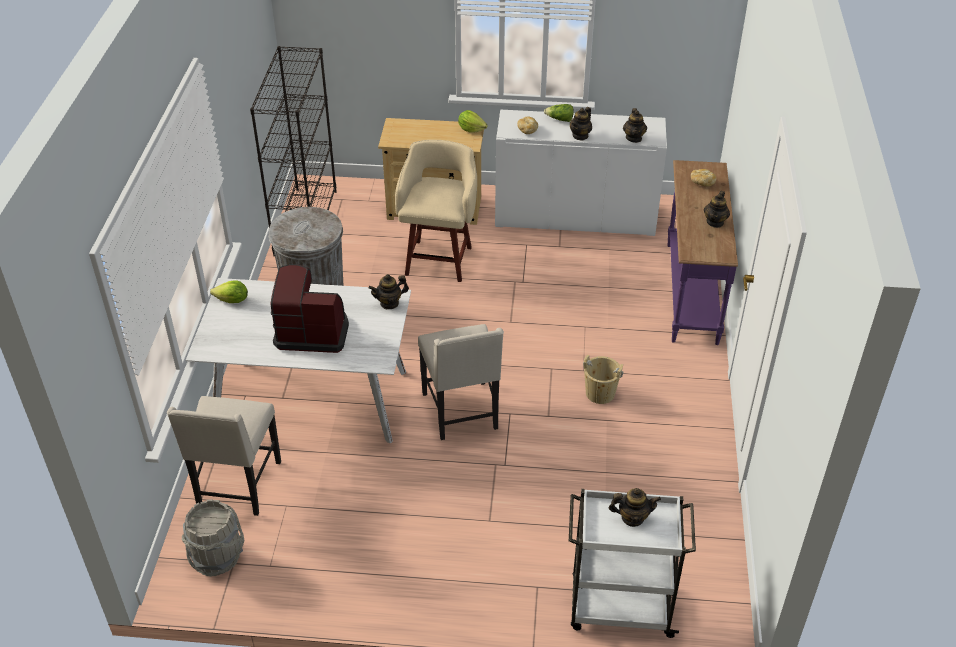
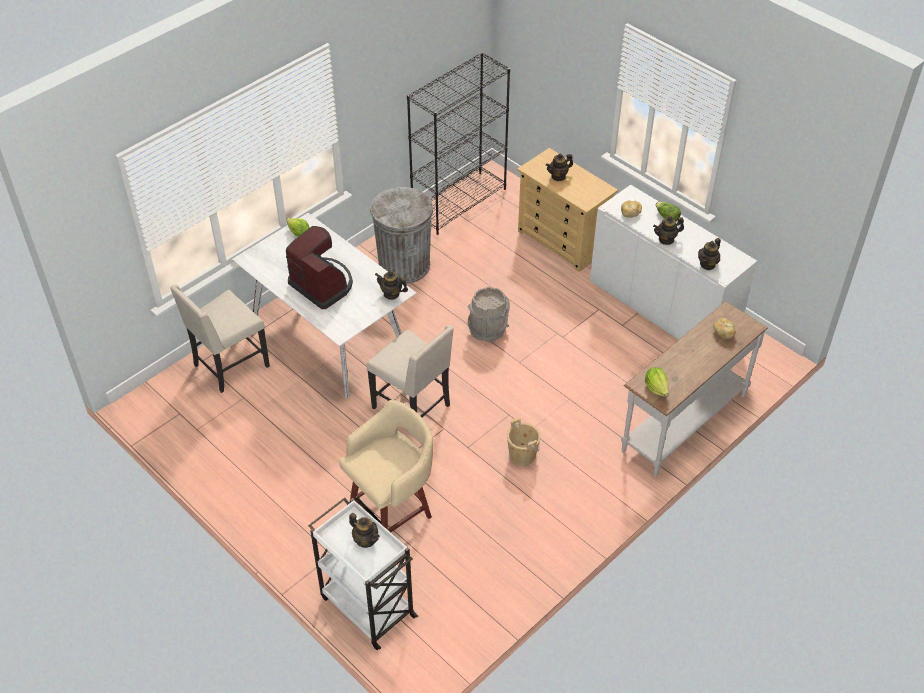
camera: 40 degrees right, 5 degrees up
grey bucket [182,499,244,577] -> grey bucket moved to [467,287,510,342]
beige stool [395,140,477,282] -> beige stool moved to [339,399,433,532]
beige chair [418,324,504,440] -> beige chair turned 75 degrees counterclockwise [367,325,454,417]
lettuce [458,110,488,133] -> lettuce moved to [645,367,669,396]
purple console table [668,160,738,345] -> white console table [621,301,768,477]
teapot [704,191,730,228] -> teapot moved to [546,154,573,181]

